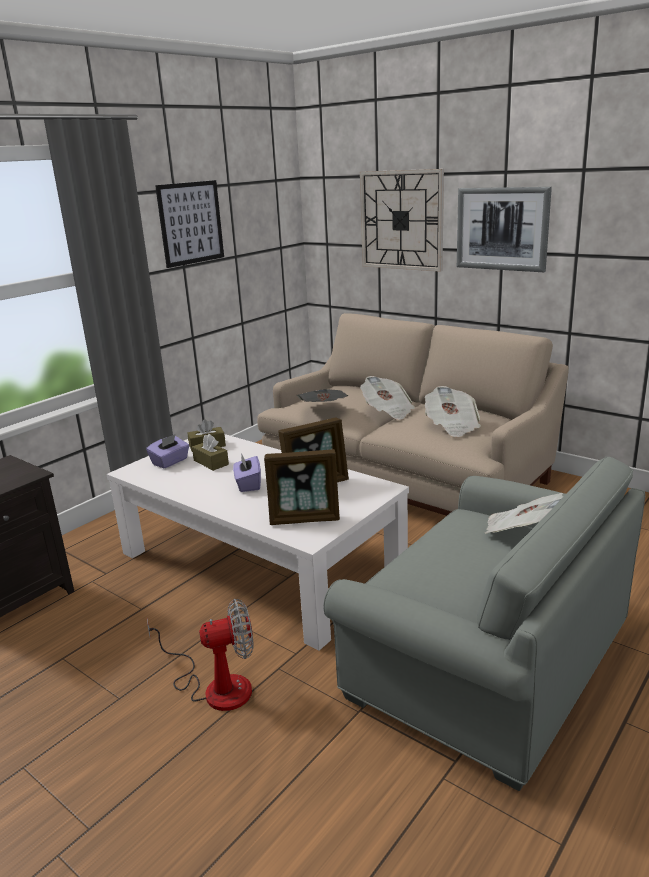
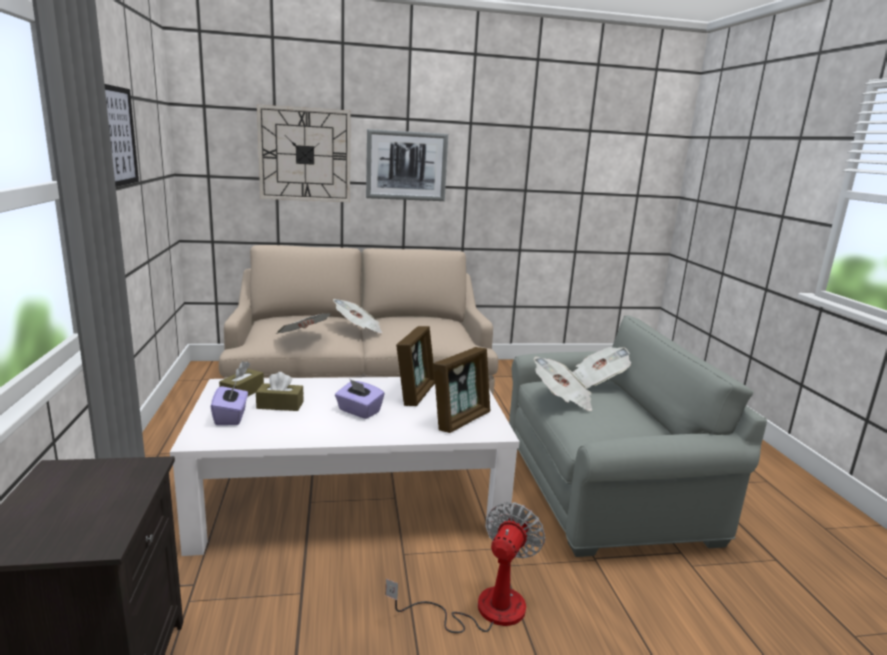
camera: 50 degrees left, 5 degrees down
newspaper [425,386,481,437] -> newspaper moved to [534,357,592,411]

